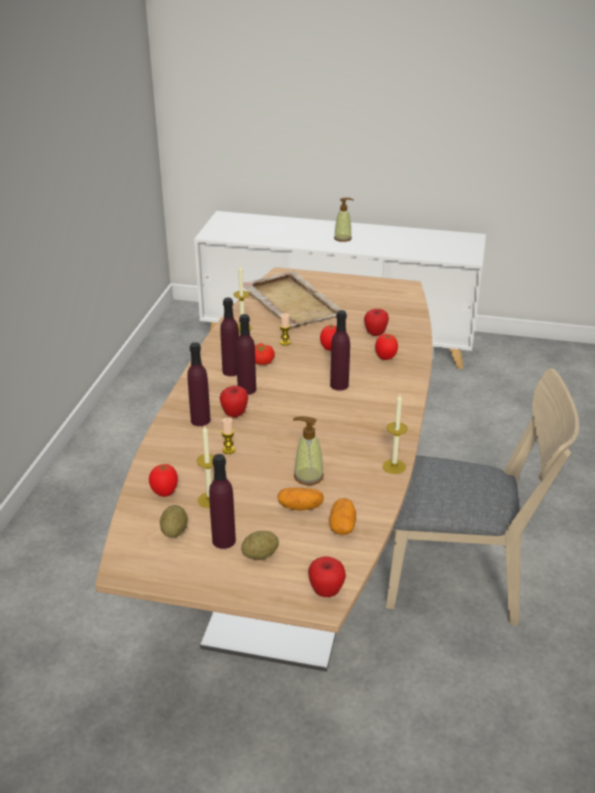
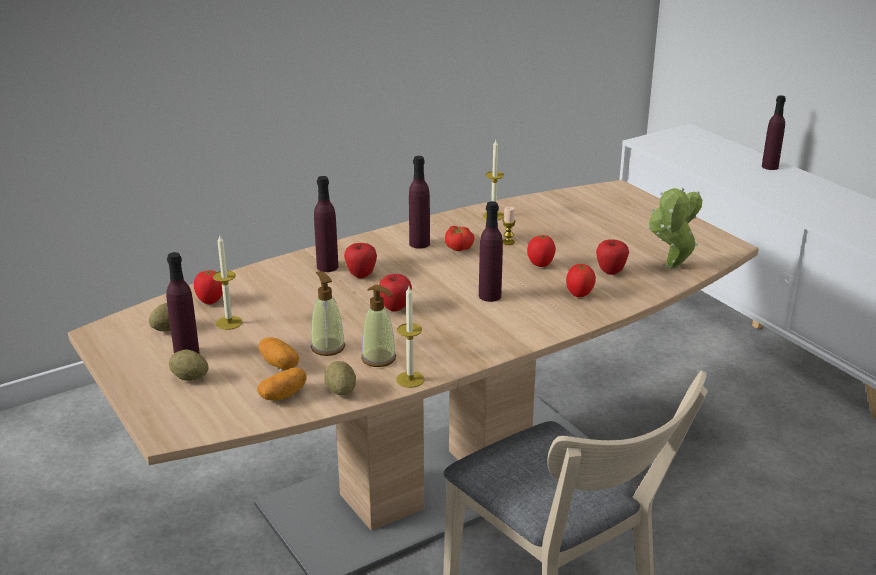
camera: 45 degrees right, 5 degrees down
candle [221,418,235,454] -> none
purple bottle [236,314,256,395] -> purple bottle moved to [762,95,786,170]
beige tray [243,270,348,327] -> none
apple [308,556,346,597] -> apple moved to [379,274,412,312]
soap dispenser [334,198,354,242] -> soap dispenser moved to [361,285,396,367]
none -> potato [324,361,356,395]
none -> potted plant [648,187,702,269]

